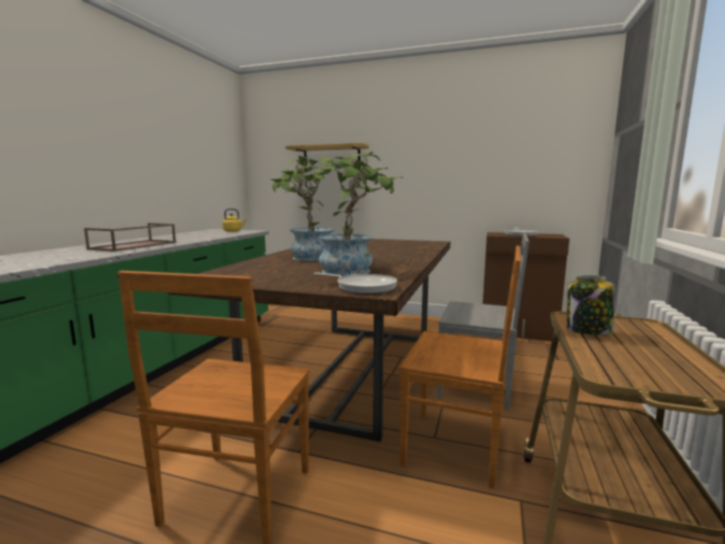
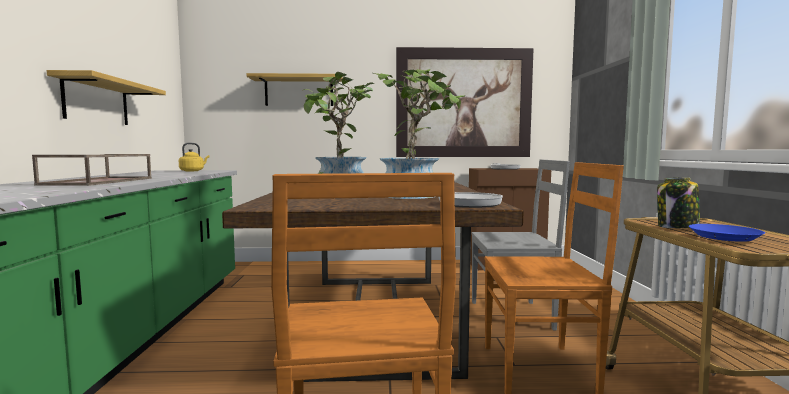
camera: 20 degrees left, 5 degrees down
none -> shelf [47,70,166,125]
none -> picture [396,47,534,157]
none -> blue plate [689,224,765,242]

